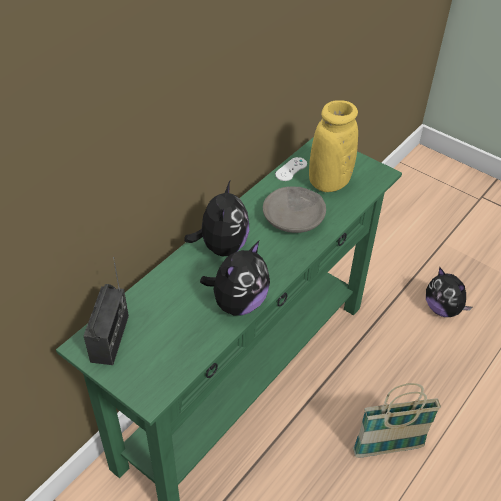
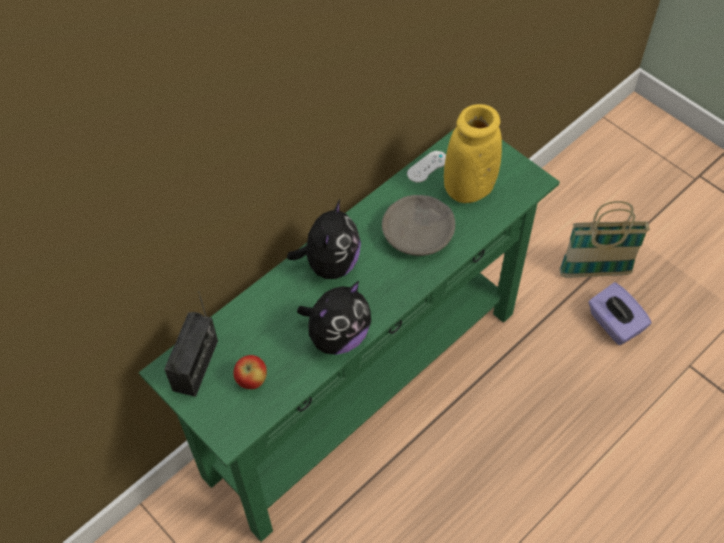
camera: 10 degrees right, 10 degrees up
basket [353,383,441,457] -> basket moved to [559,201,650,277]
plush toy [426,267,472,317] -> purple tissue box [588,282,652,345]
none -> apple [233,355,267,389]

